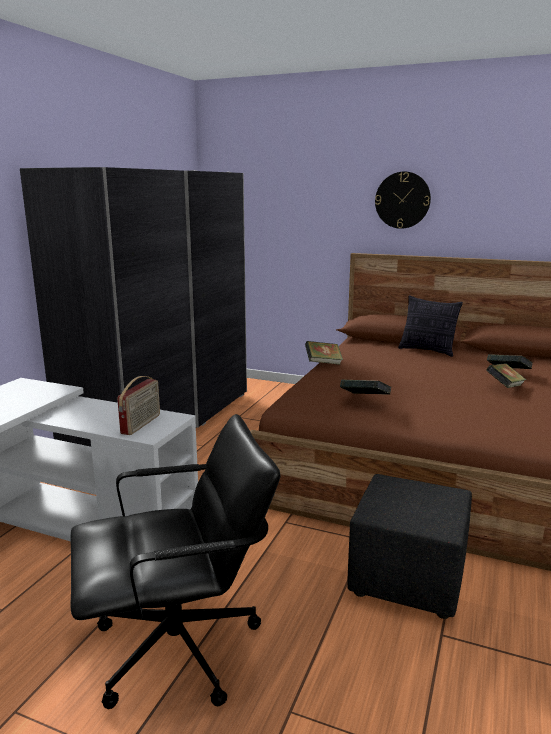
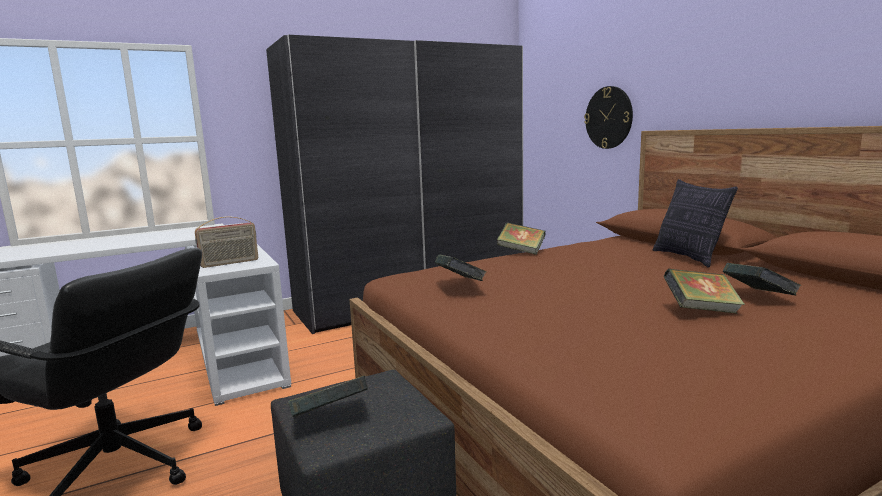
camera: 40 degrees right, 5 degrees down
wall clock [375,171,431,229] -> wall clock moved to [584,86,633,149]
none -> book [288,376,368,417]

